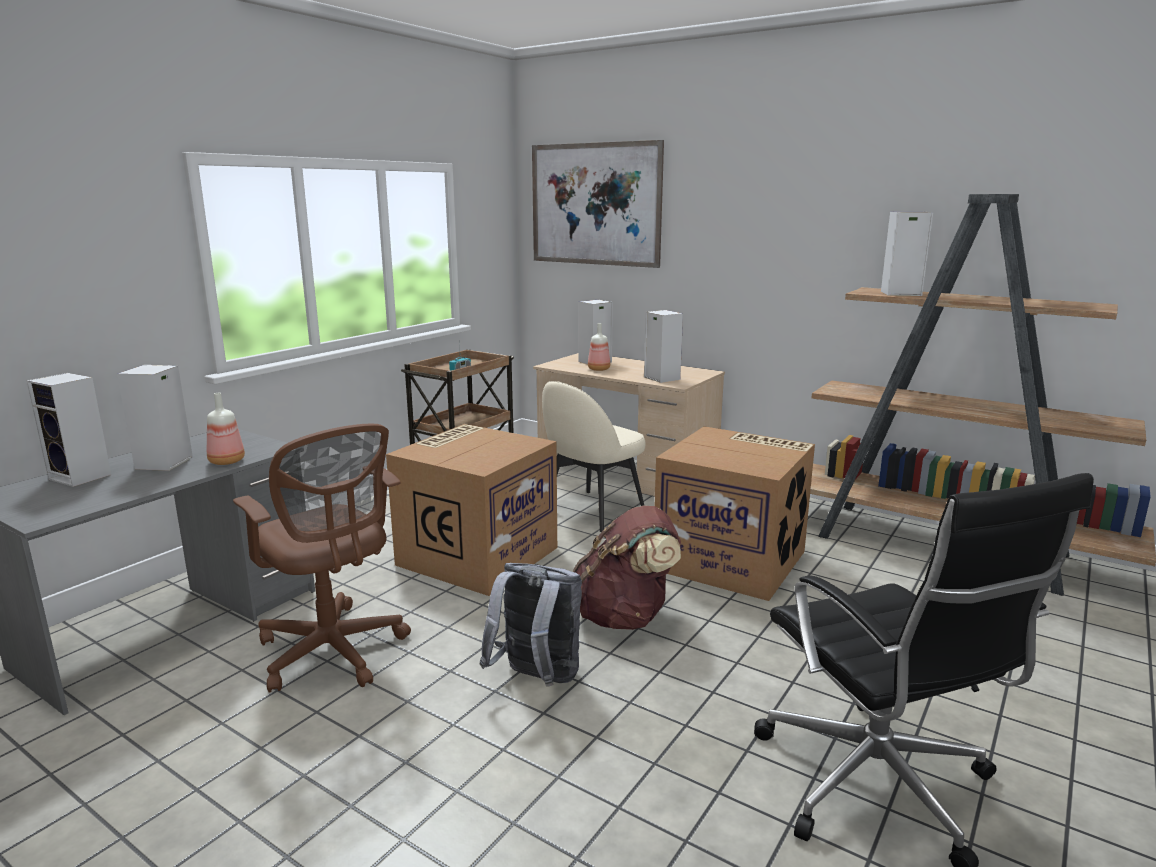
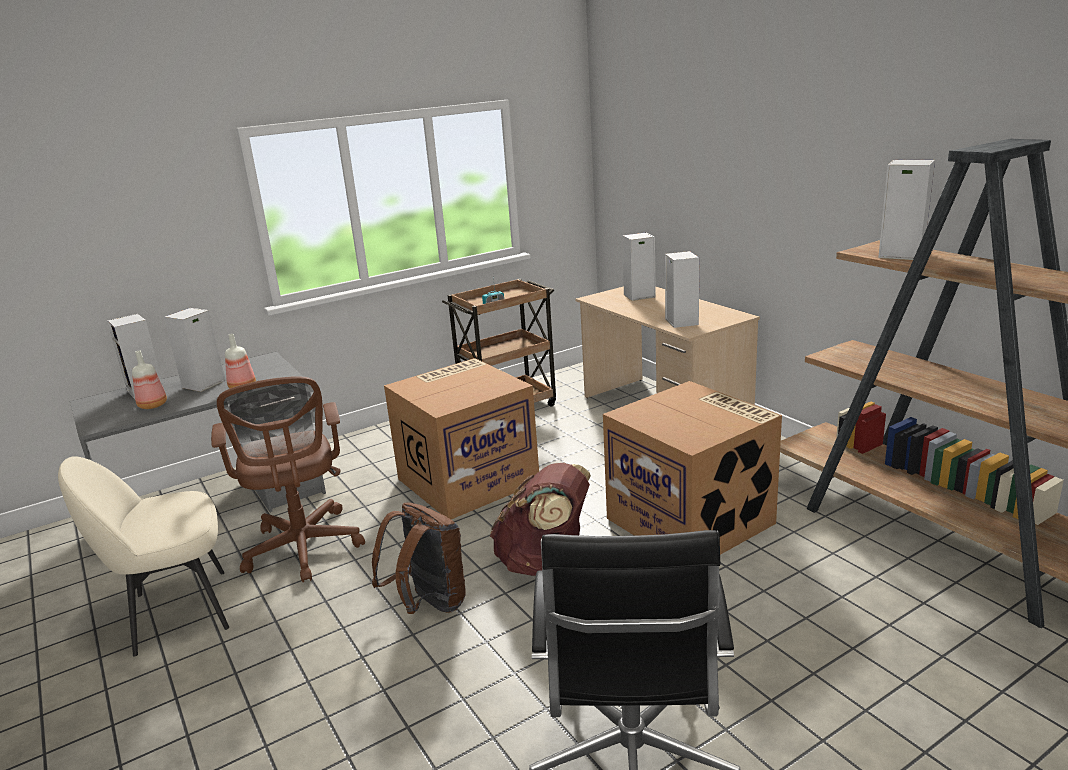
camera: 25 degrees right, 5 degrees up
grey backpack [480,563,582,686] -> brown backpack [372,502,466,614]
picture [532,140,664,268] -> none
beige chair [542,381,645,532] -> beige chair moved to [58,456,229,656]
bottle [588,323,610,371] -> bottle moved to [132,351,167,409]

